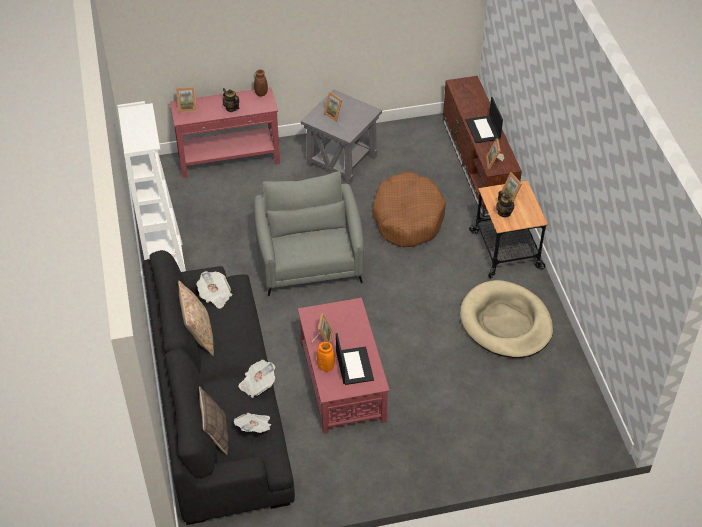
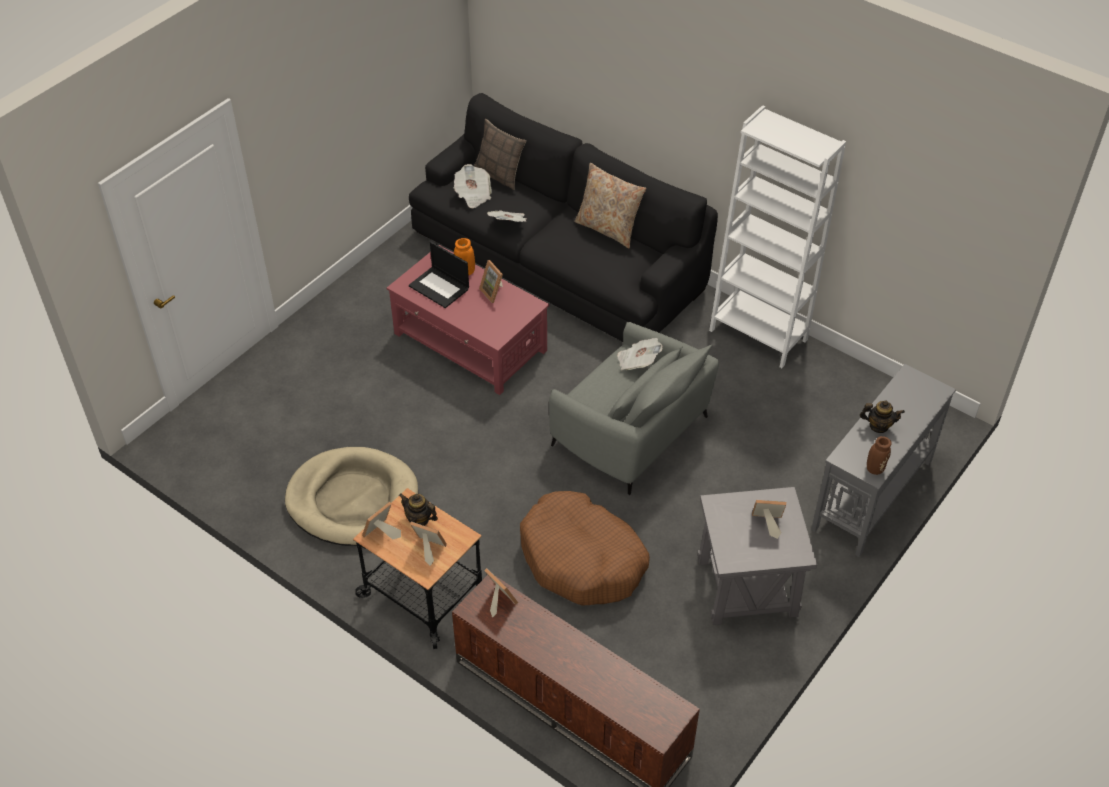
camera: 140 degrees right, 0 degrees up
red console table [170,87,280,178] -> grey console table [811,364,956,557]
picture frame [176,87,197,113] -> picture frame moved to [362,502,401,540]
newspaper [196,271,232,308] -> newspaper moved to [617,338,663,370]
laptop [466,97,503,143] -> none

